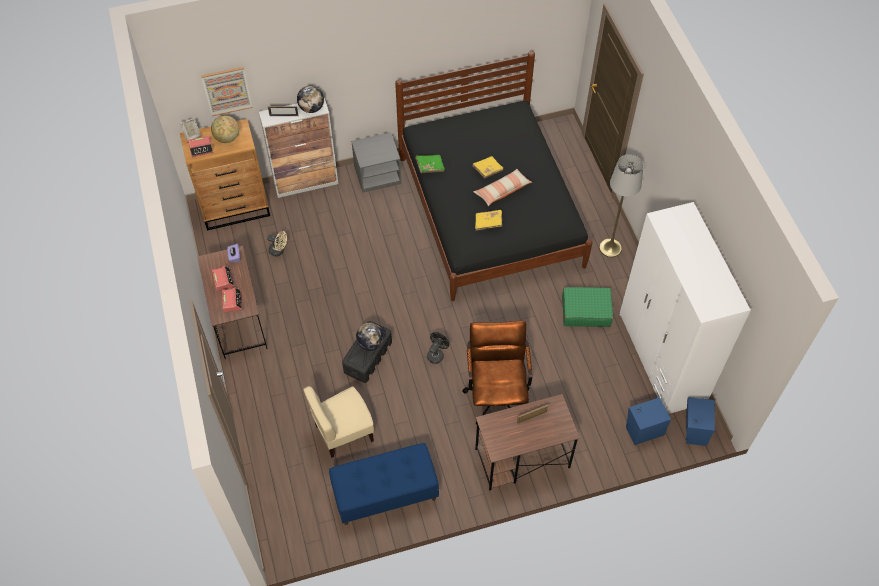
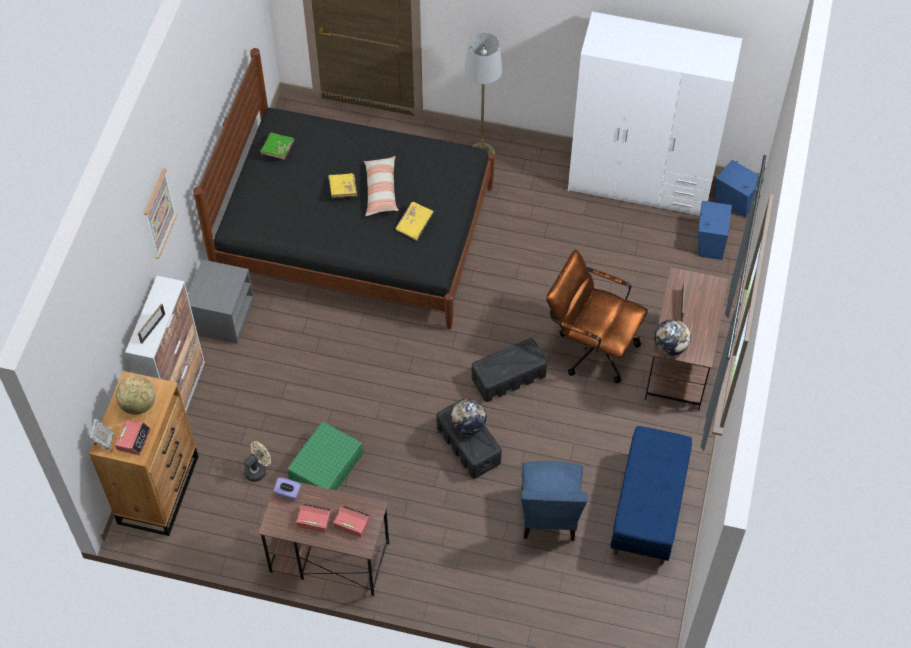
camera: 60 degrees left, 0 degrees up
picture [201,67,253,116] -> picture moved to [144,168,177,259]
globe [297,85,324,113] -> globe moved to [654,319,691,356]
beige chair [303,386,374,457] -> blue chair [521,461,588,541]
green book [415,155,445,173] -> green book moved to [260,132,295,159]
black fan [427,332,449,364] -> black storage box [472,338,547,402]
green suitcase [562,287,613,327] -> green suitcase moved to [287,422,363,491]

